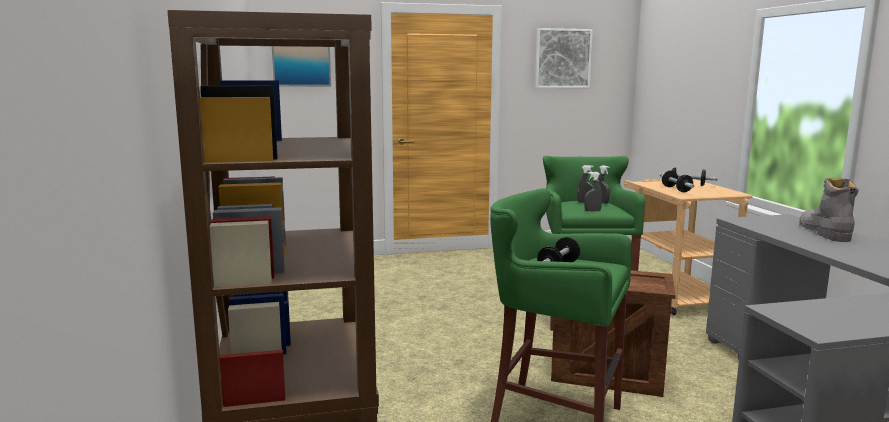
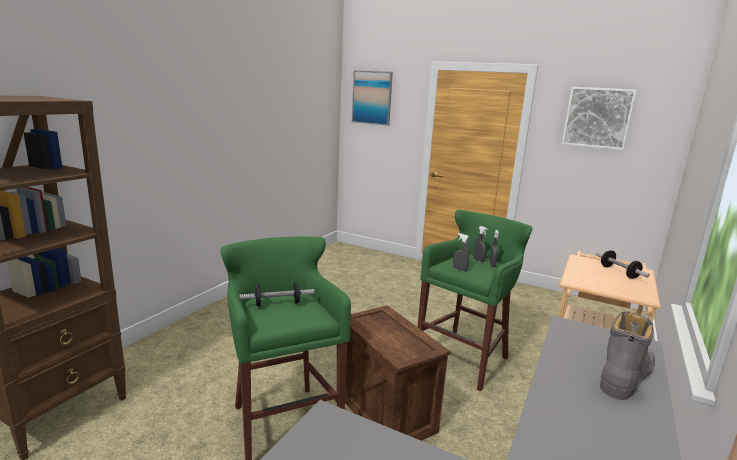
camera: 40 degrees right, 5 degrees up
dumbbell [661,170,694,192] -> none

